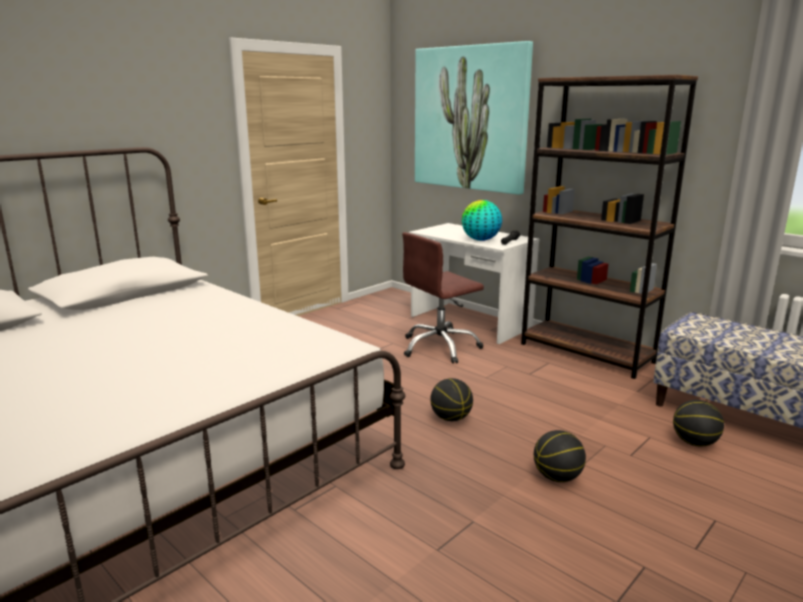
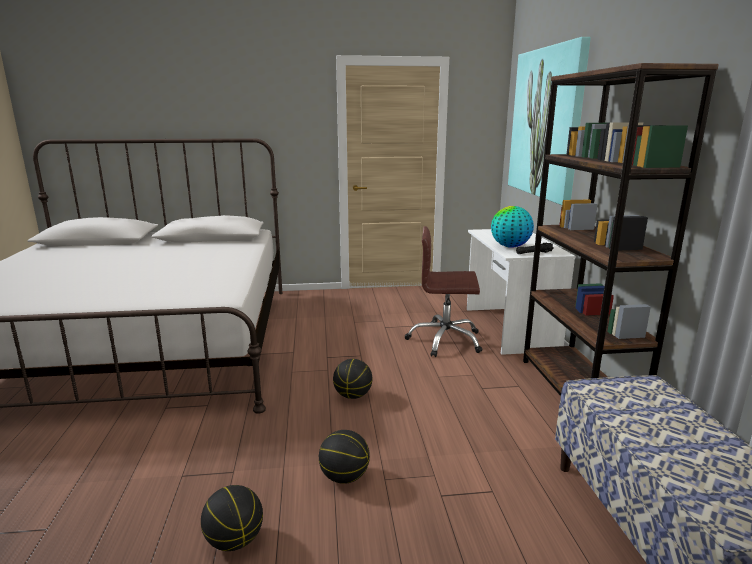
camera: 40 degrees right, 0 degrees up
basketball [673,400,724,447] -> basketball moved to [201,485,263,551]

